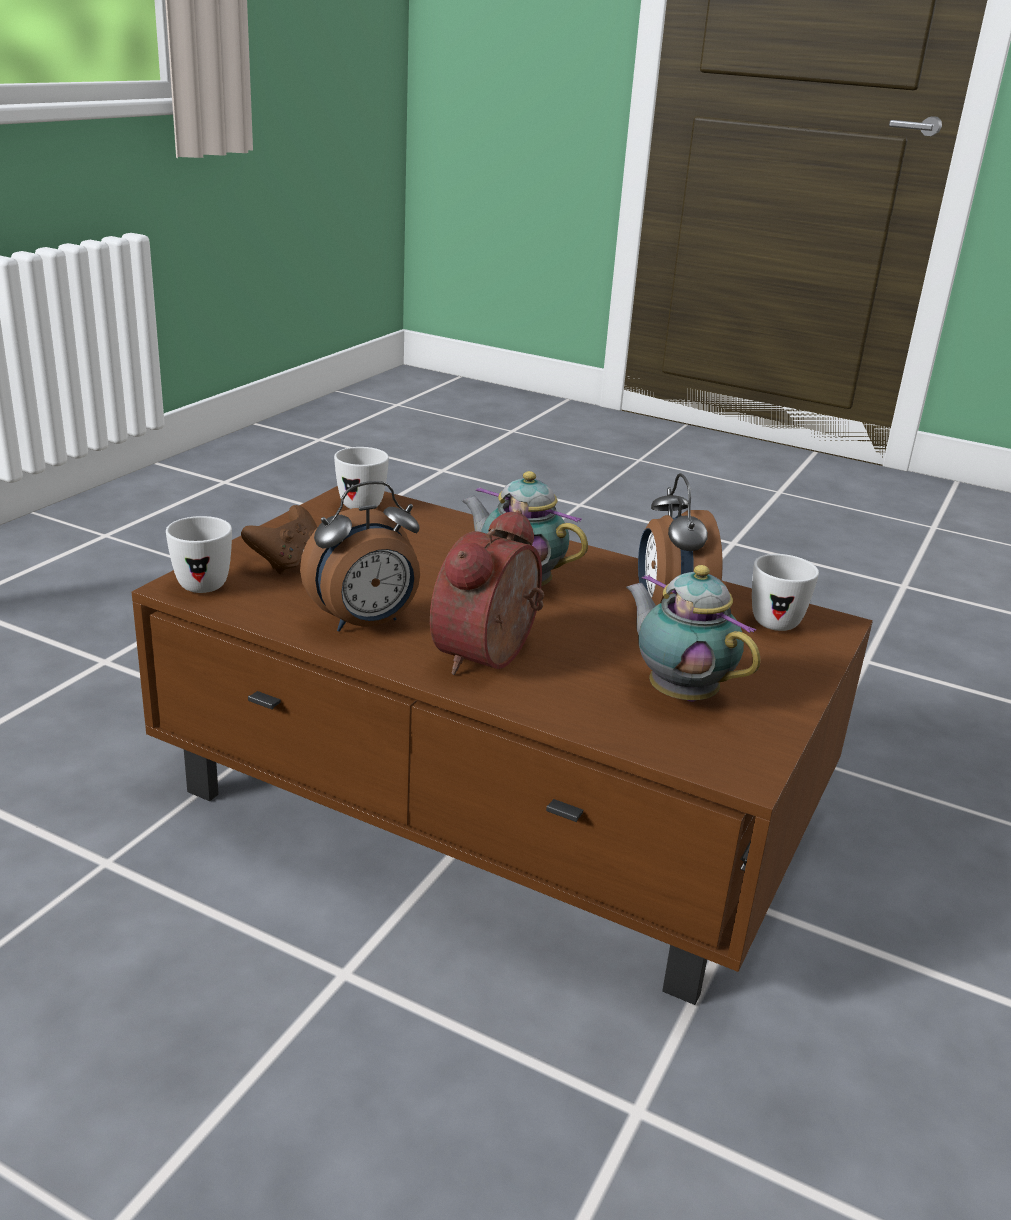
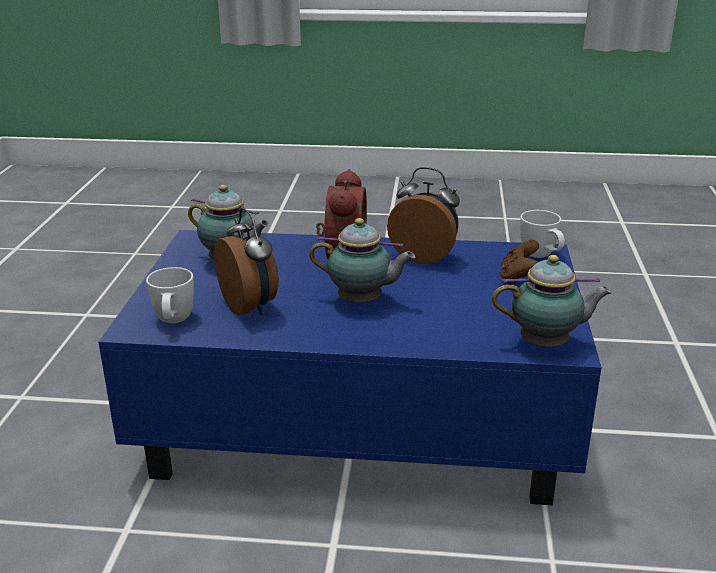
camera: 160 degrees right, 0 degrees up
brown coffee table [132,486,873,1005] -> blue coffee table [98,230,601,505]
alarm clock [300,481,420,632] -> alarm clock turned 75 degrees clockwise [387,167,460,264]
white mug [334,447,389,509] -> teapot [492,255,612,346]

